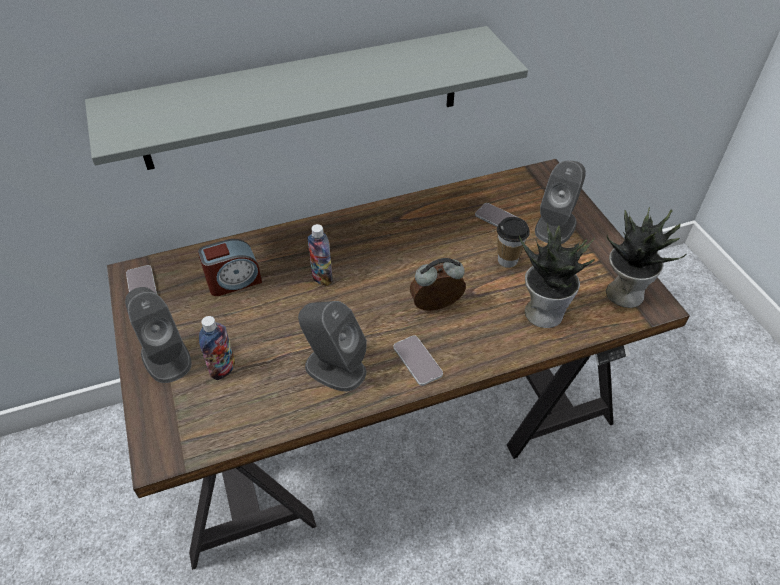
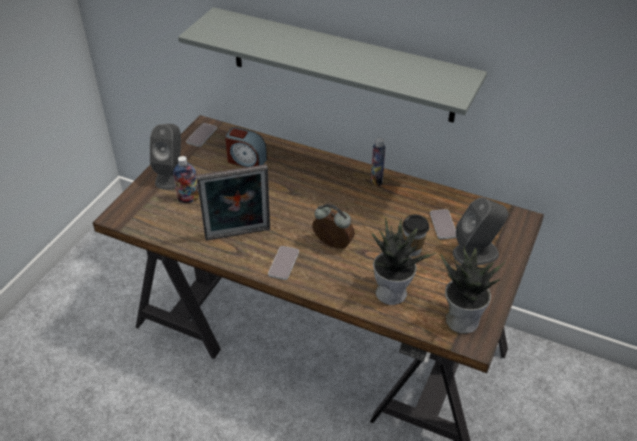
camera: 45 degrees right, 5 degrees down
grey speaker [298,301,367,391] -> picture frame [196,164,270,241]
bottle [307,224,333,286] -> bottle moved to [371,138,385,186]

